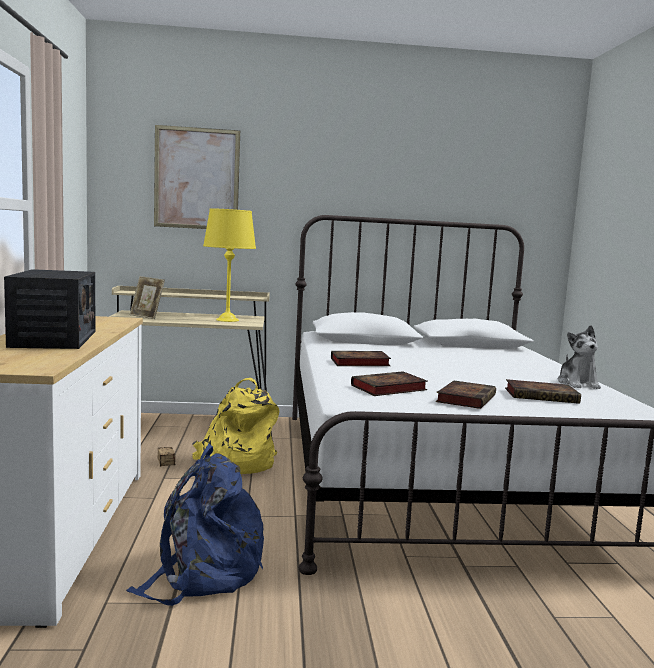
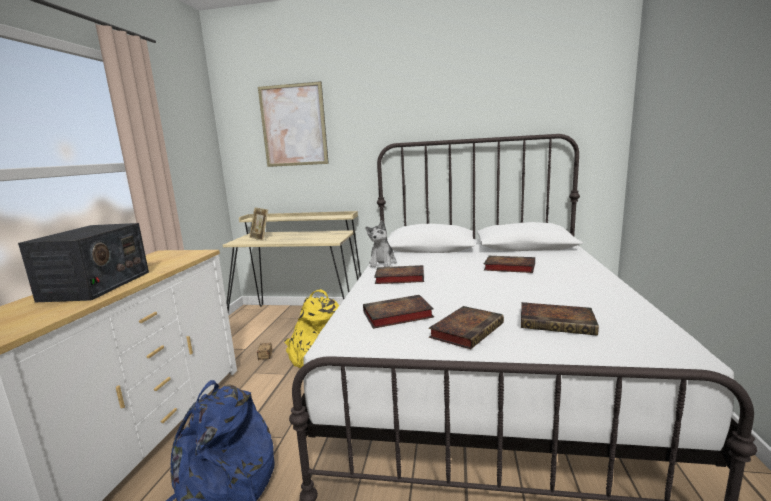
camera: 15 degrees right, 5 degrees up
yellow table lamp [203,208,256,322] -> none
plush toy [558,325,601,389] -> plush toy moved to [365,220,397,267]
none -> book [484,256,535,273]

